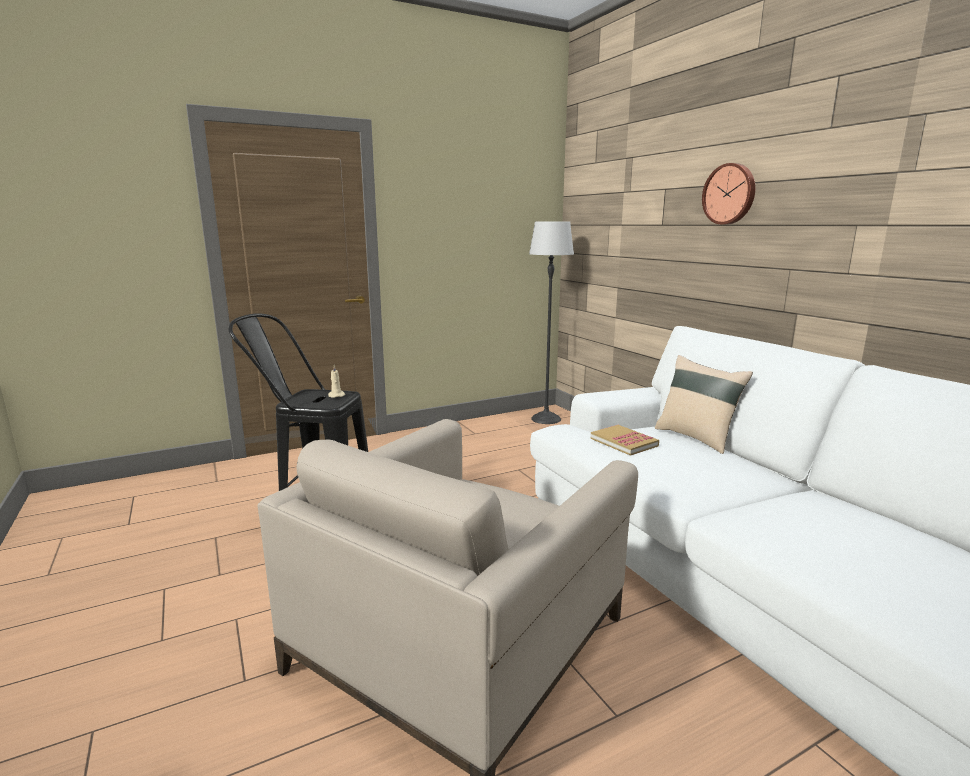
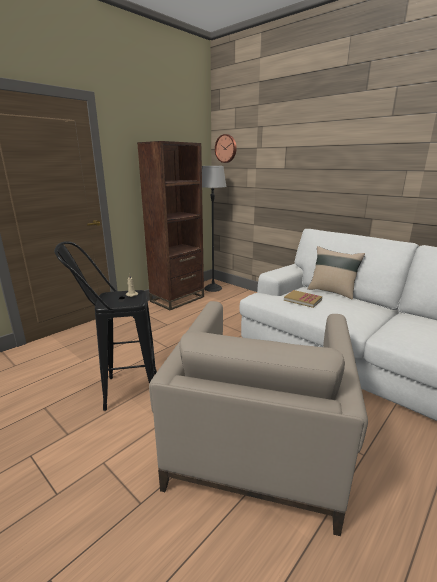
camera: 20 degrees left, 5 degrees up
wall clock [702,163,755,225] -> wall clock moved to [215,134,237,163]
none -> brown bookcase [137,141,204,310]

